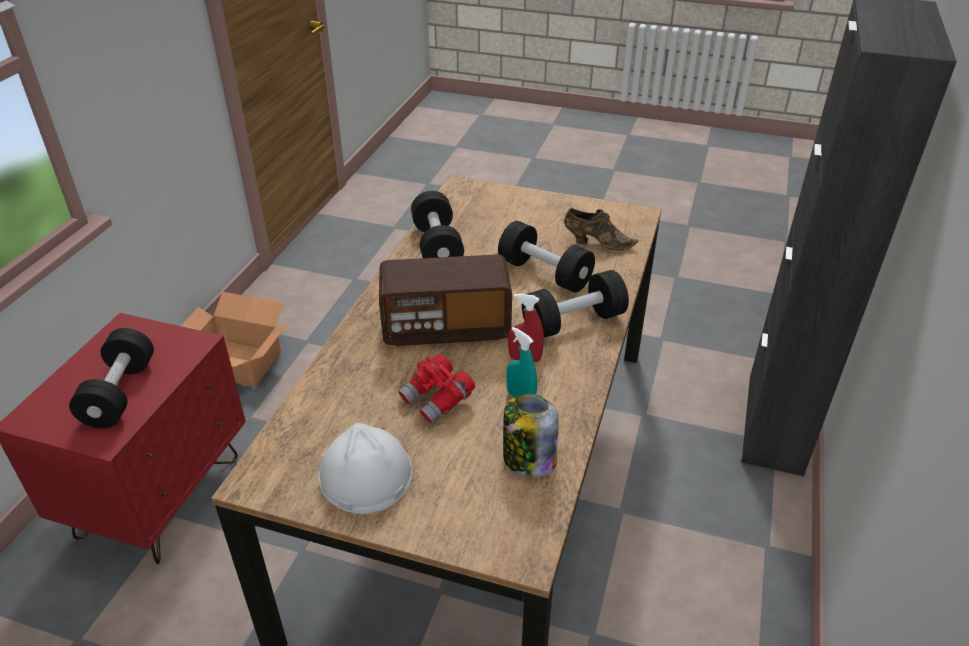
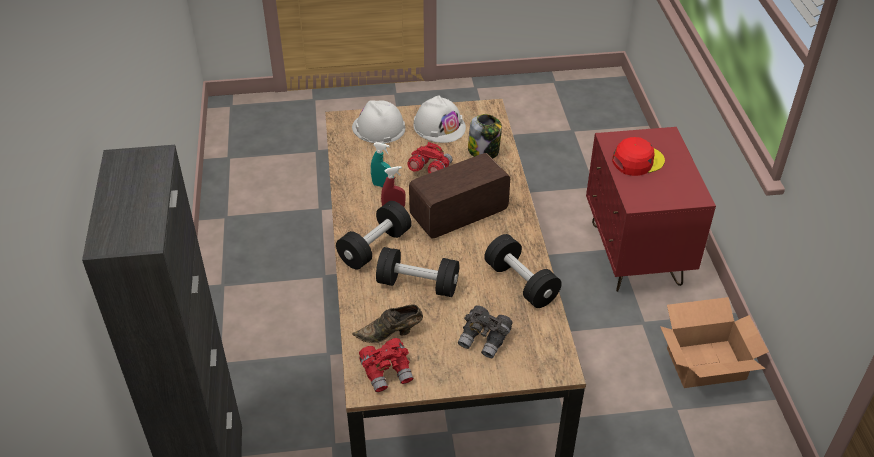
camera: 155 degrees right, 5 degrees up
black dumbbell [69,328,154,428] -> red cap [612,137,665,176]
jar [503,394,559,477] -> jar moved to [468,114,502,159]
none -> white hard hat [352,100,405,143]
none -> red binoculars [359,338,413,392]
none -> grey binoculars [458,305,513,358]

